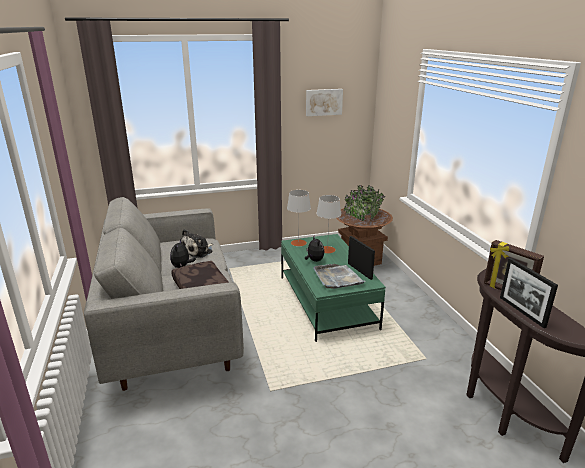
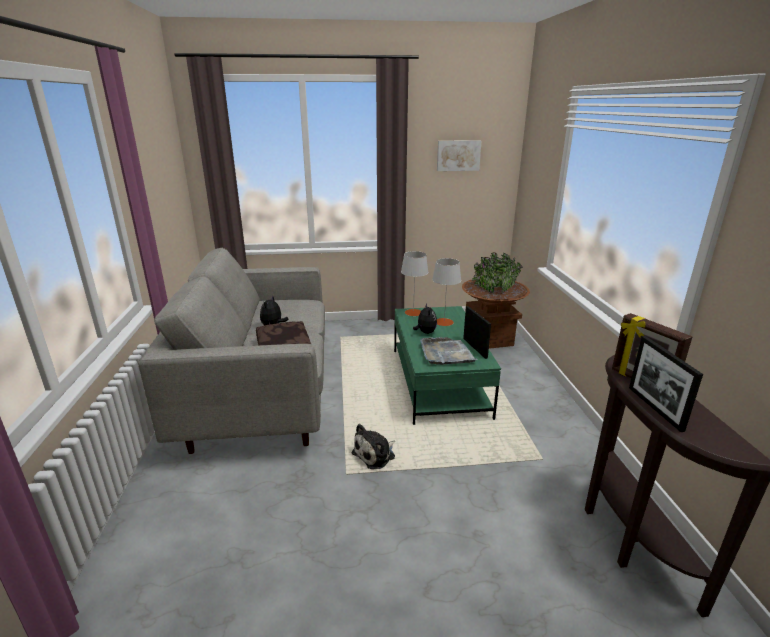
camera: 10 degrees right, 0 degrees up
plush toy [182,229,213,258] -> plush toy moved to [352,424,395,469]

